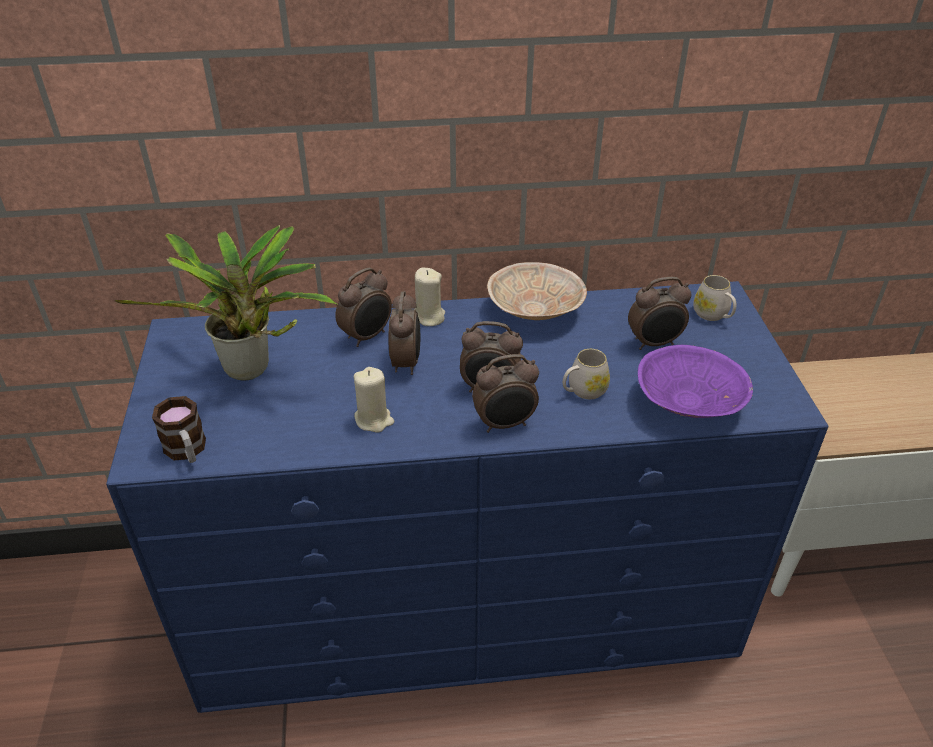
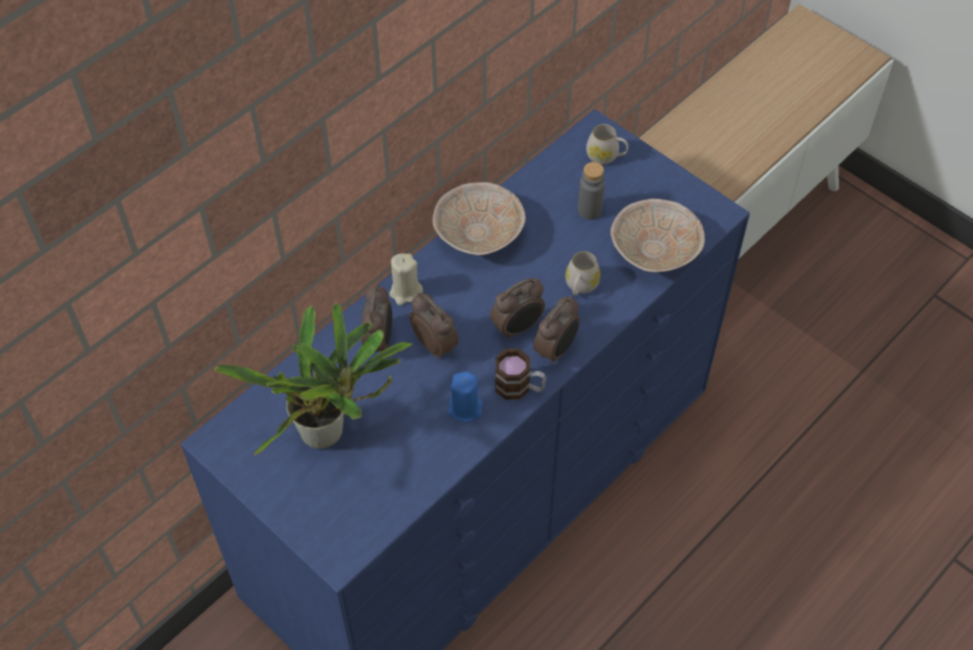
camera: 40 degrees left, 15 degrees up
mug [152,396,206,463] -> mug moved to [495,348,546,400]
beige candle [354,367,394,432] -> blue candle [448,372,483,423]
alarm clock [628,277,691,350] -> grey bottle [578,162,605,220]
purple bowl [638,345,753,418] -> beige bowl [610,199,705,272]

